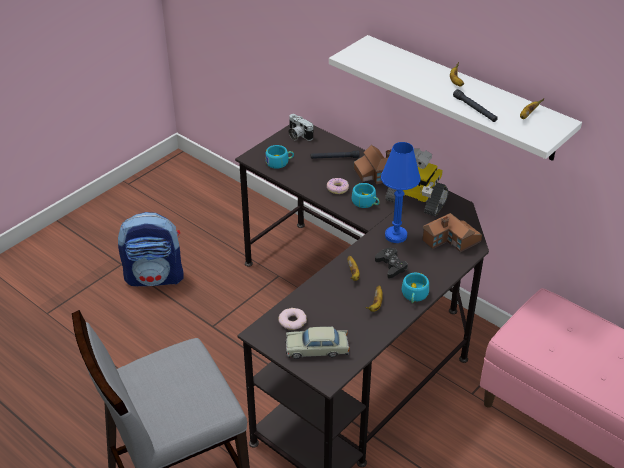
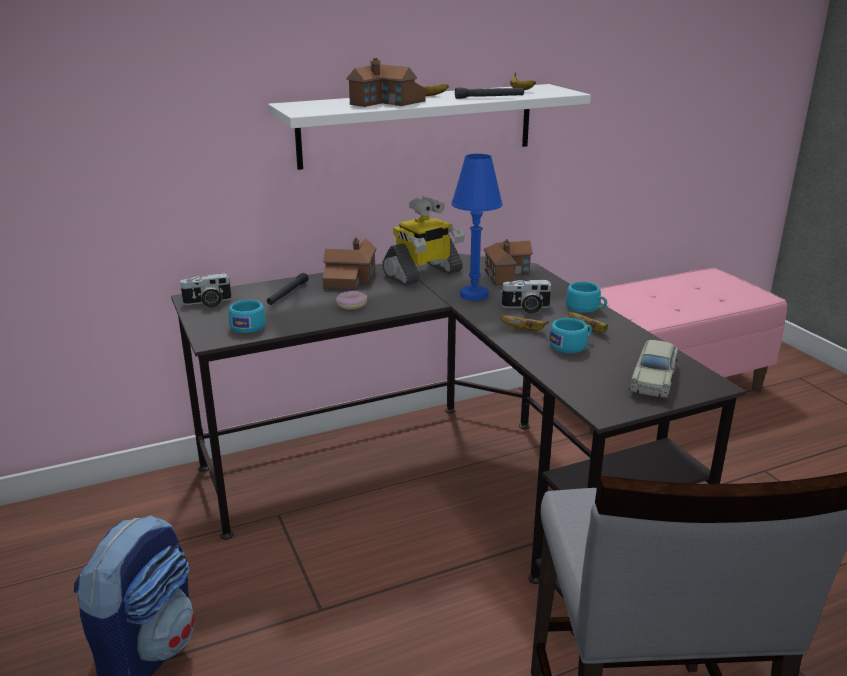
camera: 65 degrees left, 15 degrees down
donut [279,308,307,330] -> none
turquoise cup [352,183,380,208] -> turquoise cup moved to [549,318,592,353]
black game controller [375,248,408,278] -> camera [501,280,552,314]
none -> toy house [347,58,426,107]

